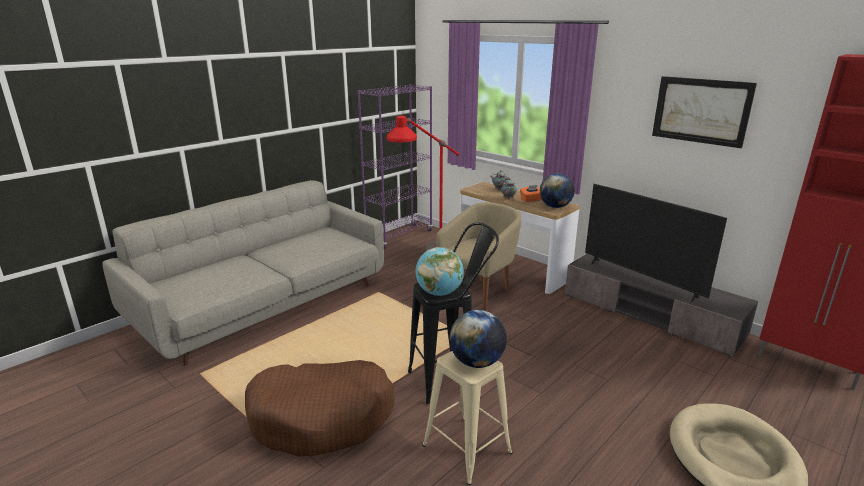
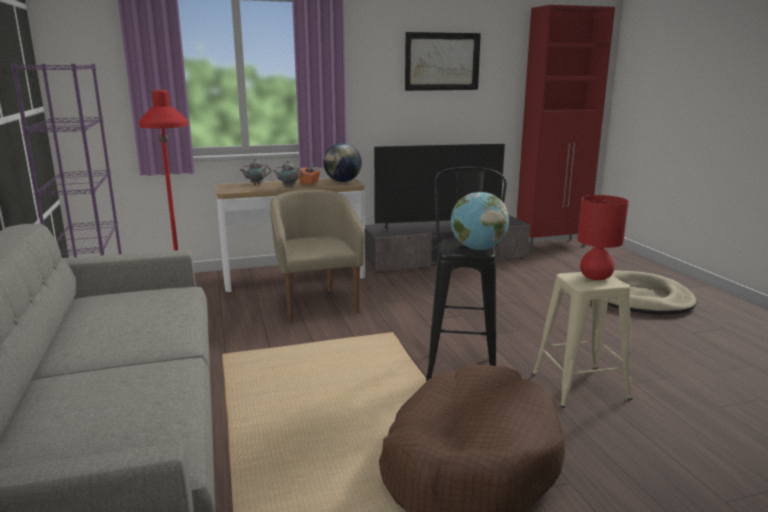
camera: 60 degrees left, 5 degrees down
globe [449,310,507,368] -> red table lamp [577,195,629,280]

